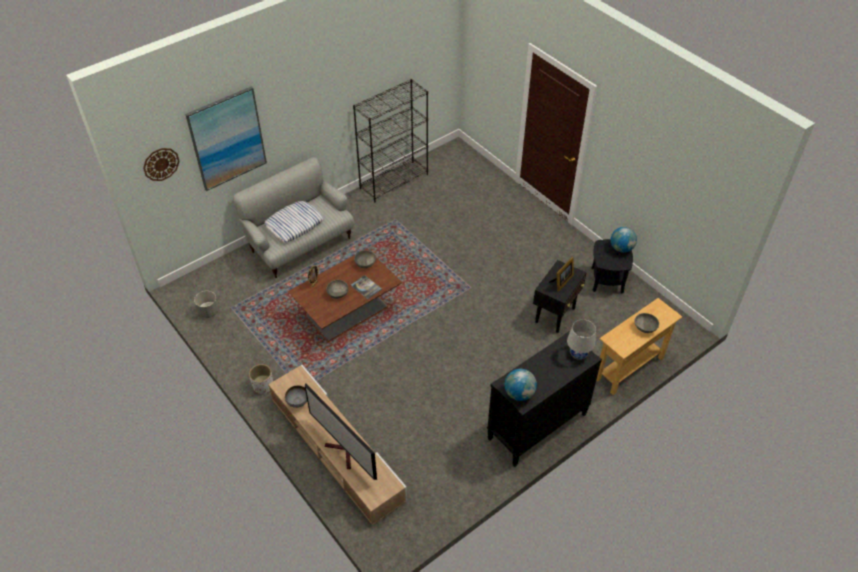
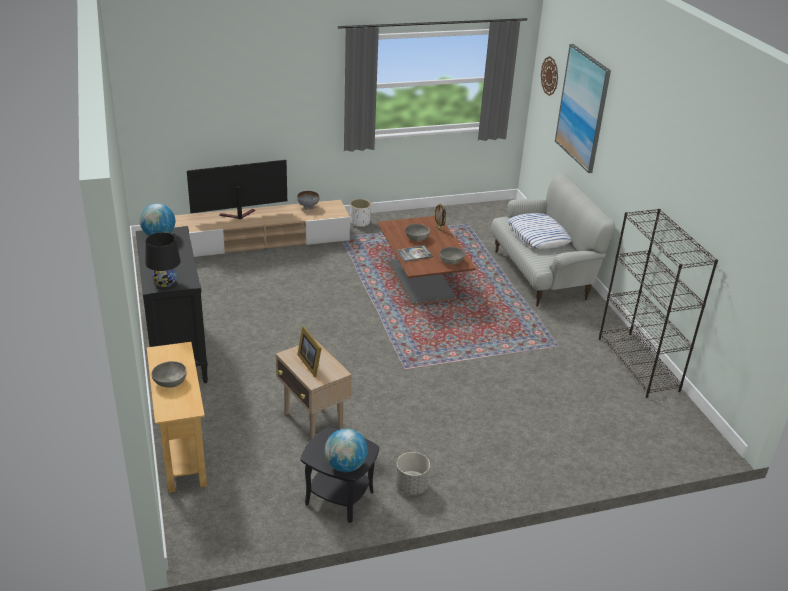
camera: 110 degrees right, 15 degrees down
grey planter [194,291,219,318] -> grey planter moved to [395,452,430,495]
black side table [533,260,586,333] -> beige side table [276,341,352,440]
white table lamp [567,319,596,360] -> black table lamp [145,232,181,287]

